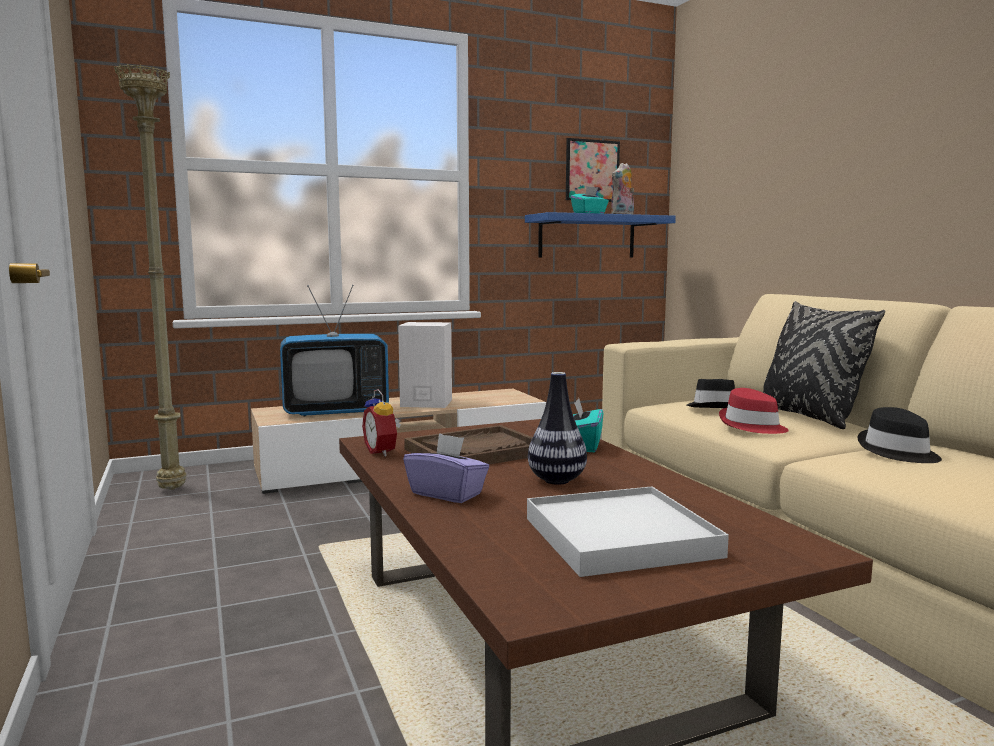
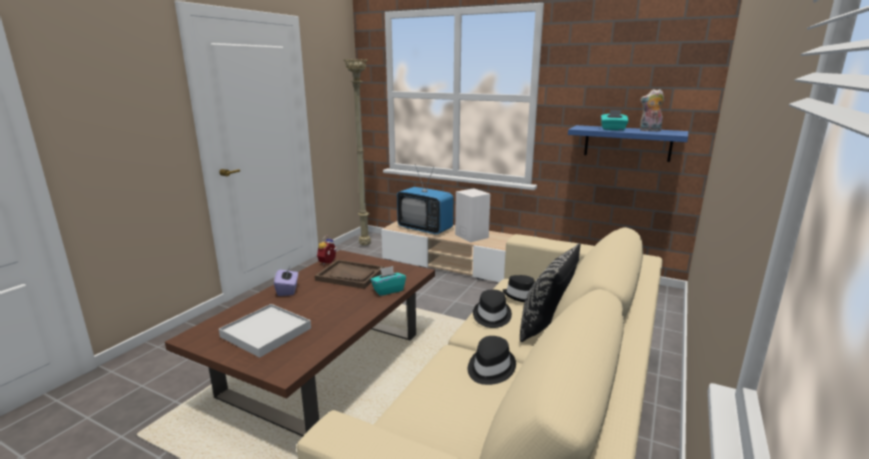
camera: 50 degrees right, 10 degrees up
vase [528,372,587,485] -> none
picture [566,138,620,202] -> none
red hat [719,388,789,434] -> black hat [473,290,512,328]

